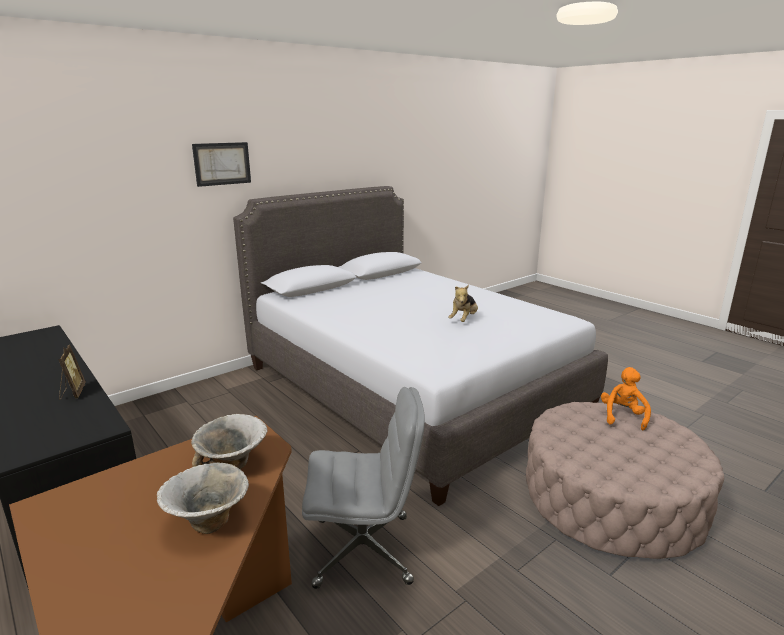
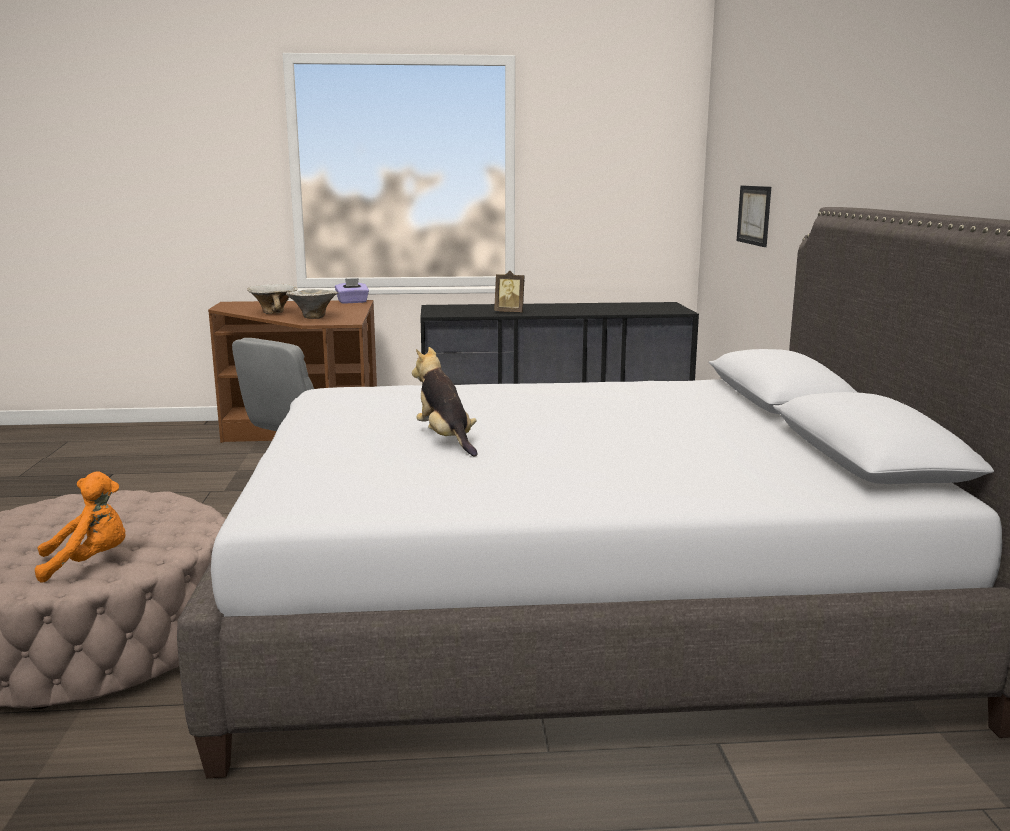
camera: 125 degrees right, 5 degrees down
picture [192,142,251,187] -> picture moved to [737,185,771,247]
orange plush toy [601,367,651,431] -> orange plush toy turned 75 degrees counterclockwise [35,471,125,583]
none -> purple tissue box [335,278,369,304]

